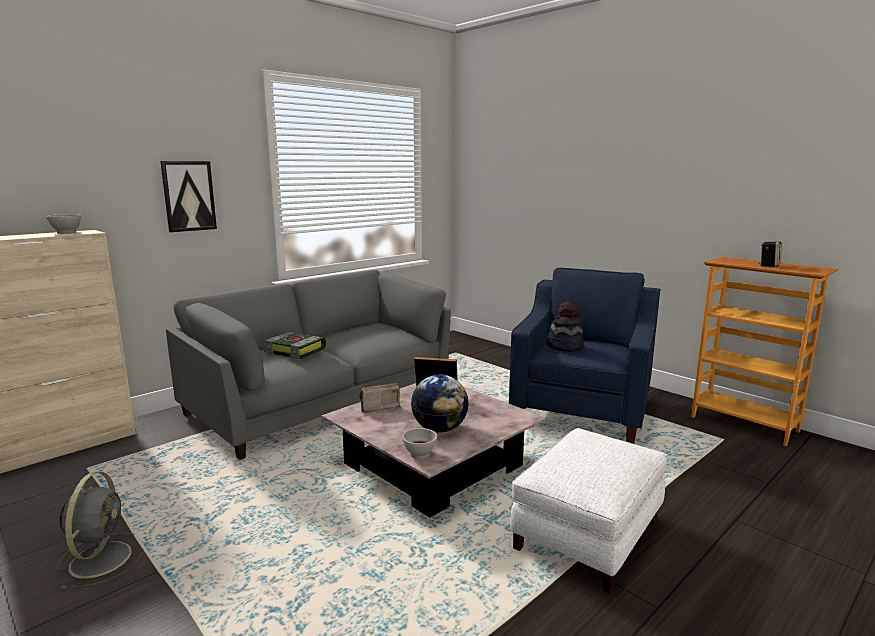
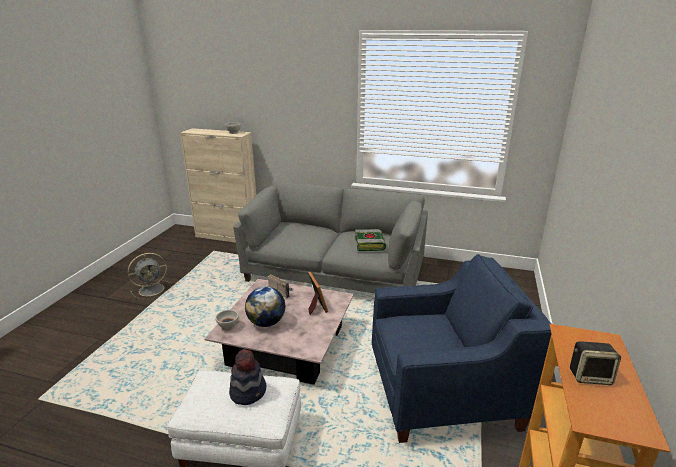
camera: 60 degrees right, 10 degrees up
picture [160,161,217,232] -> none
book [263,332,326,360] -> book moved to [355,229,386,251]
hat [547,301,584,352] -> hat moved to [229,349,266,405]

